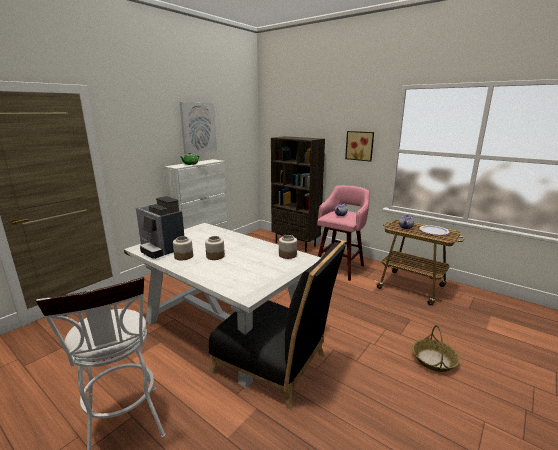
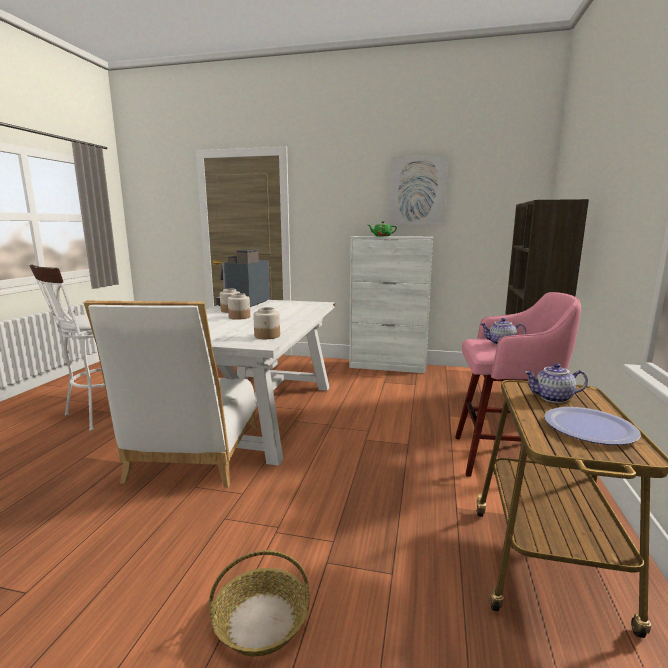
camera: 65 degrees right, 5 degrees down
black chair [209,240,346,410] -> white chair [84,301,259,488]
picture [345,131,374,162] -> none

